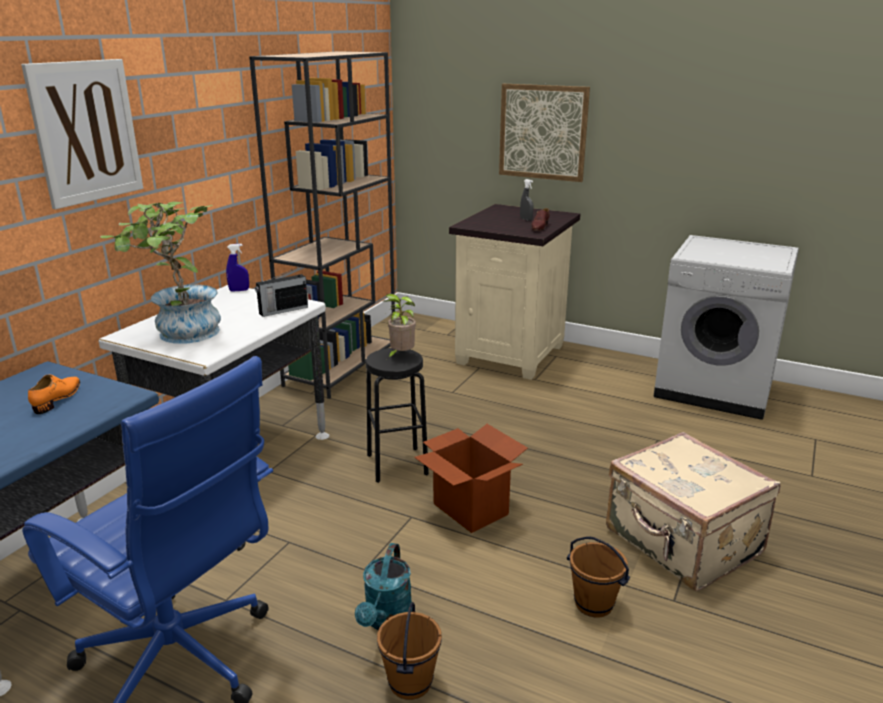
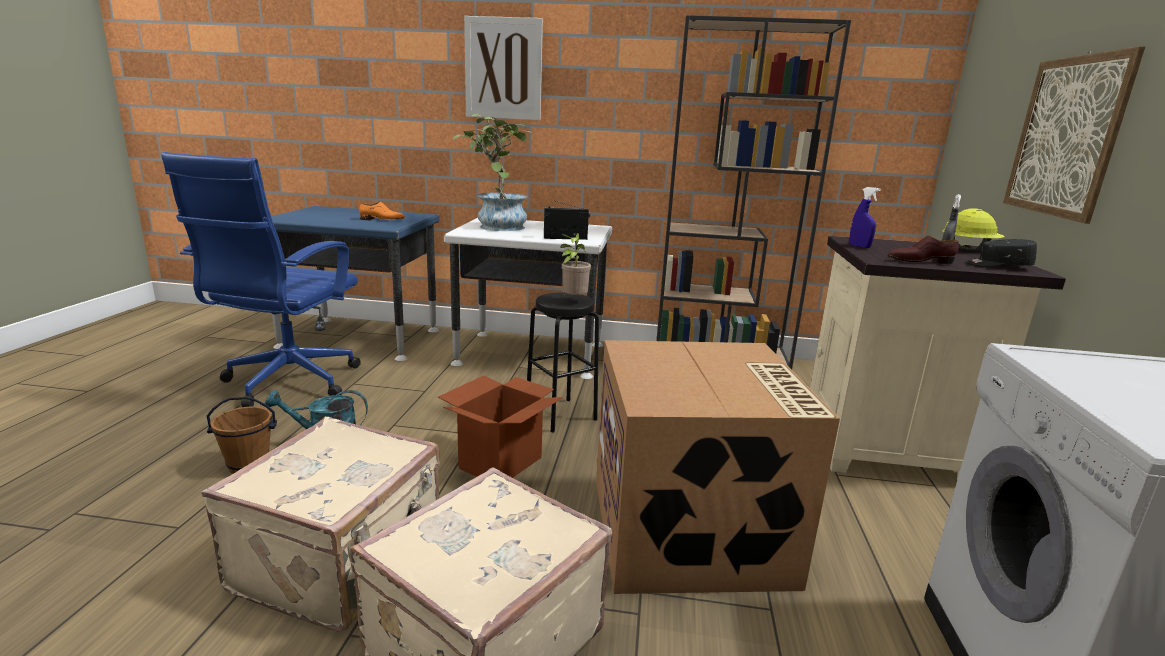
camera: 70 degrees right, 5 degrees down
blue spray bottle [226,244,249,292] -> blue spray bottle moved to [849,187,881,248]
radio [255,268,308,317] -> radio turned 135 degrees clockwise [544,200,590,240]
brown bucket [567,536,630,618] -> beige suitcase [201,417,440,632]
none -> cardboard box [596,340,840,594]
none -> yellow hard hat [942,208,1005,251]
none -> black cap [967,239,1037,267]

